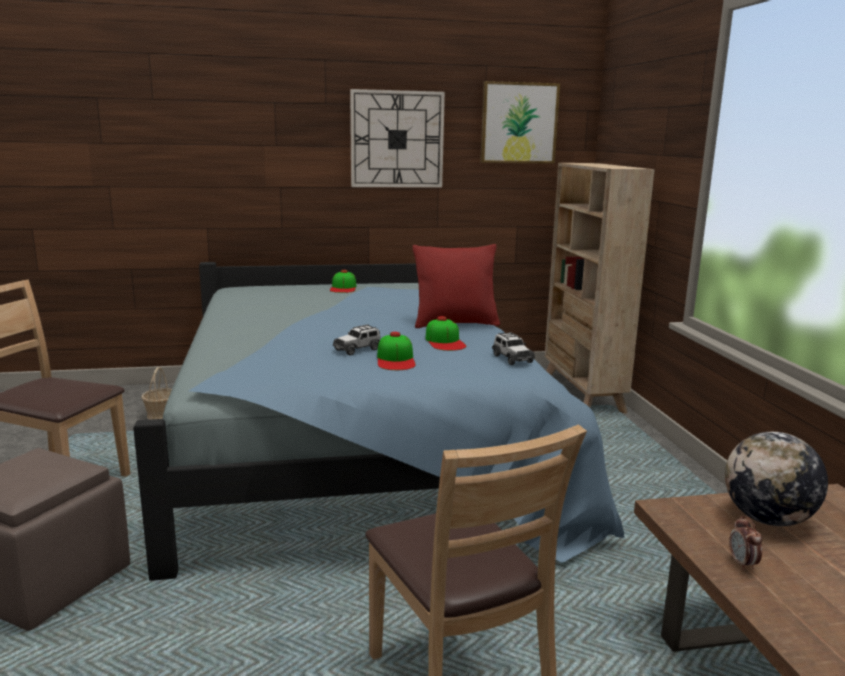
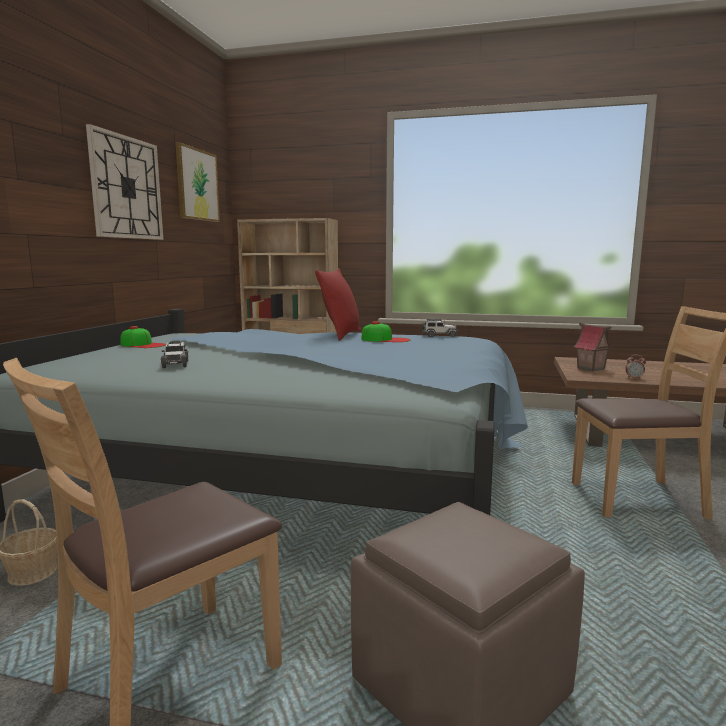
camera: 65 degrees left, 5 degrees down
toy car [333,324,381,356] -> toy car moved to [161,341,188,368]
cap [377,332,416,370] -> none
globe [725,432,828,526] -> toy house [573,323,613,371]

